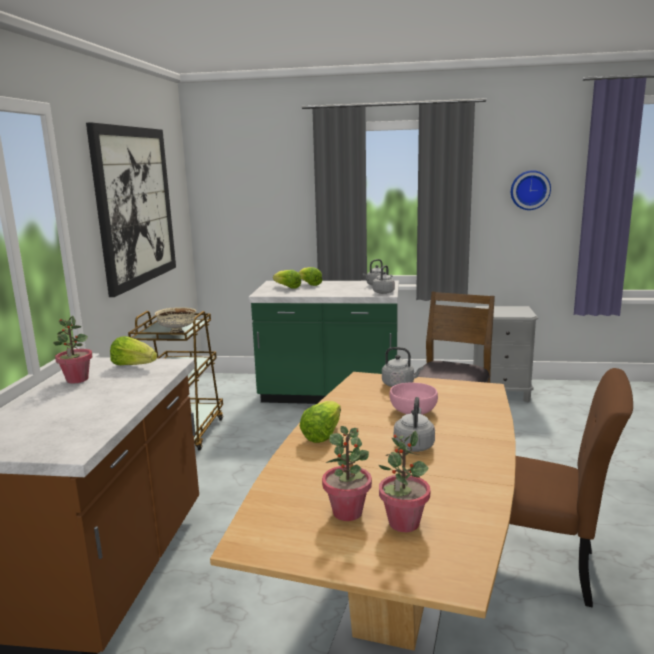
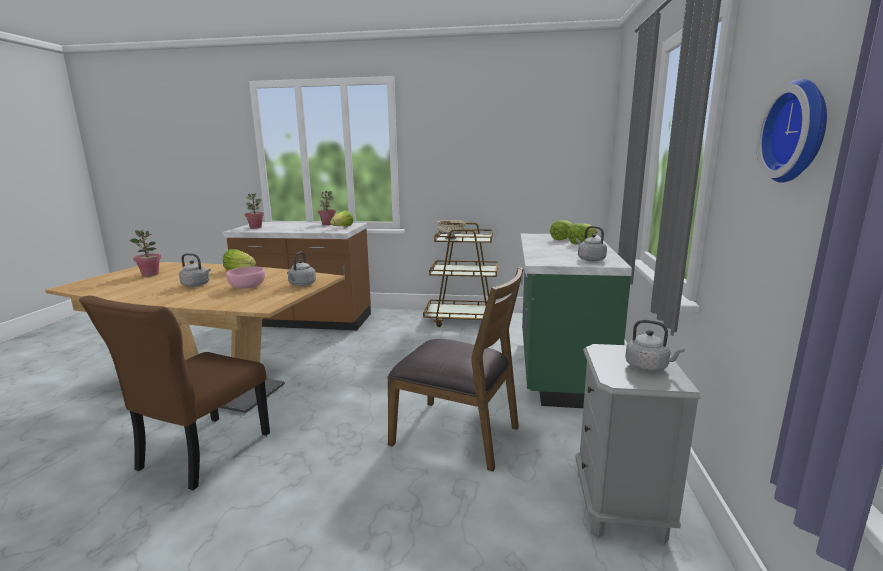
camera: 90 degrees right, 0 degrees up
picture [86,122,176,297] -> none
grey kettle [373,265,395,294] -> grey kettle moved to [625,320,685,372]
potted plant [379,431,430,532] -> potted plant moved to [245,193,264,228]

